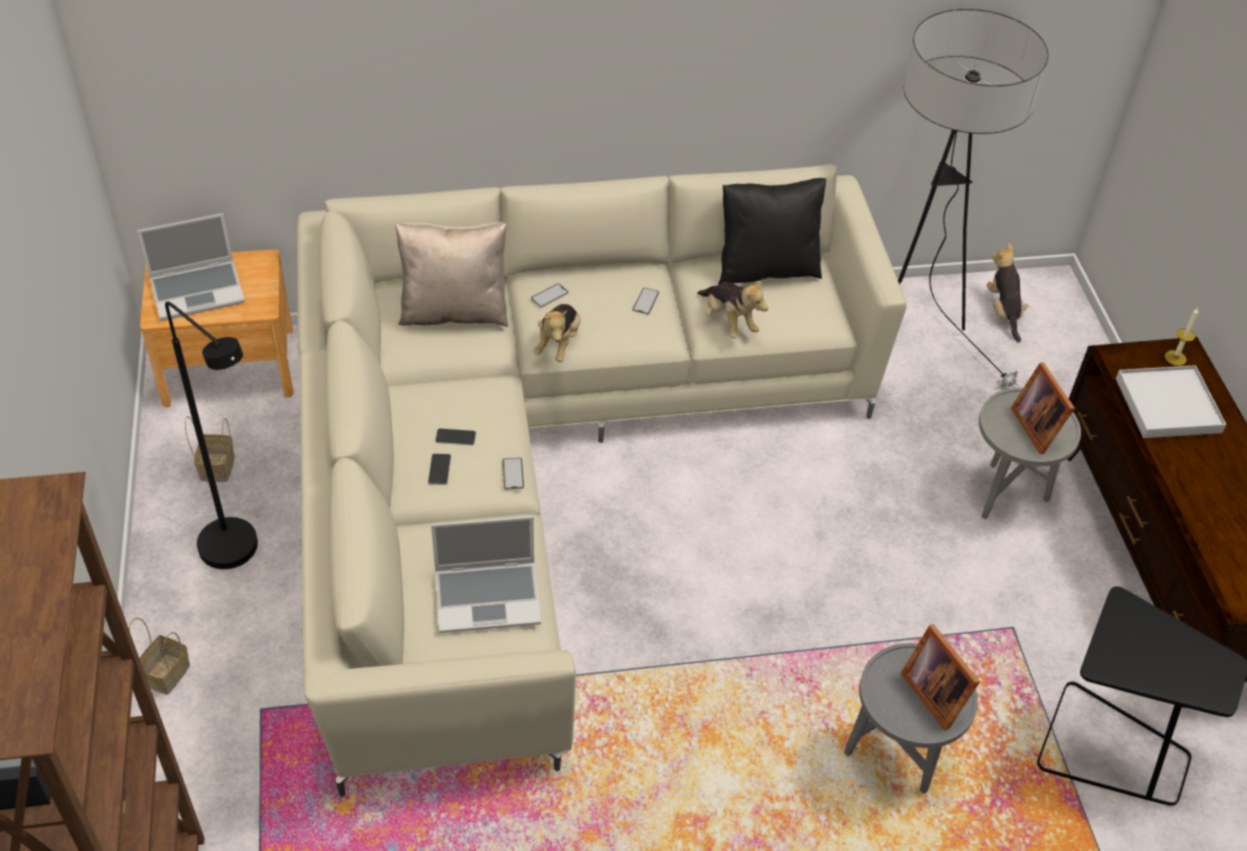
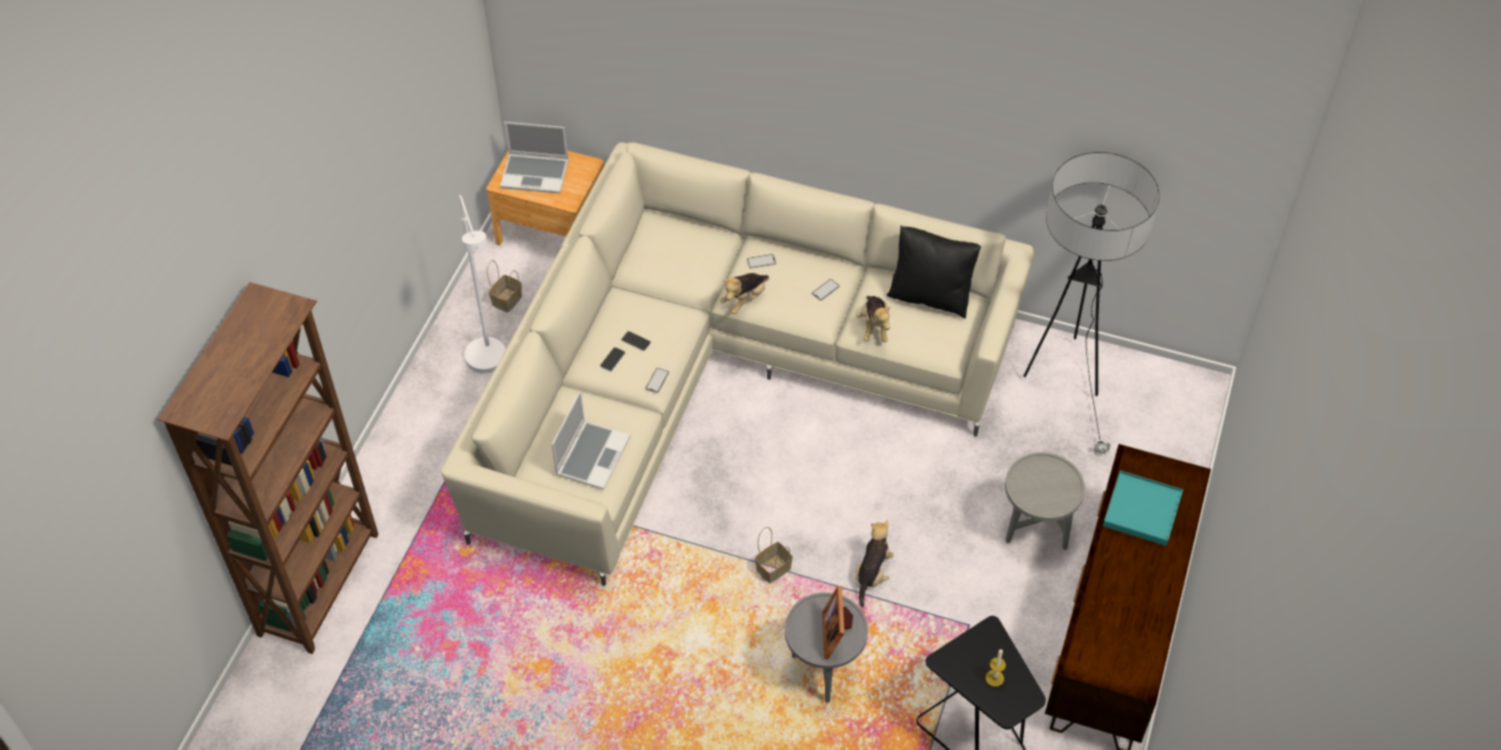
camera: 30 degrees right, 5 degrees up
basket [129,618,190,695] -> basket moved to [755,527,793,583]
black floor lamp [165,301,258,569] -> white floor lamp [459,195,506,374]
beige pillow [395,222,508,327] -> none
laptop [431,516,541,633] -> laptop turned 90 degrees counterclockwise [552,391,630,490]
plush toy [987,243,1029,342] -> plush toy moved to [855,520,894,607]
picture frame [1011,363,1075,454] -> none
white tray [1116,365,1226,438] -> turquoise tray [1103,470,1183,546]
candle [1165,308,1198,366] -> candle moved to [985,649,1006,687]

